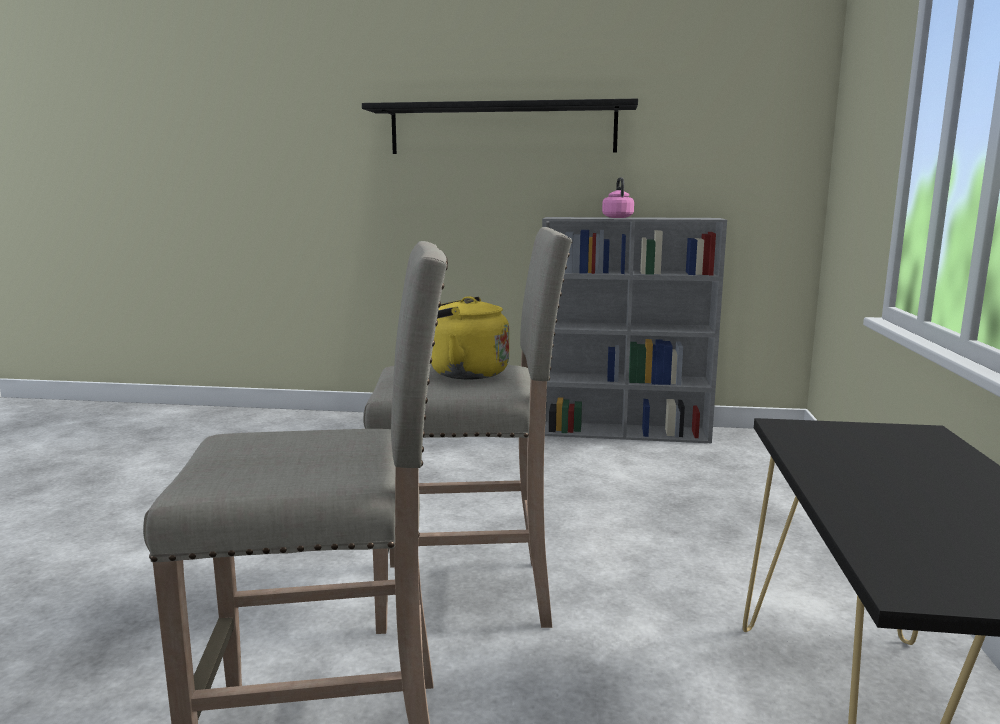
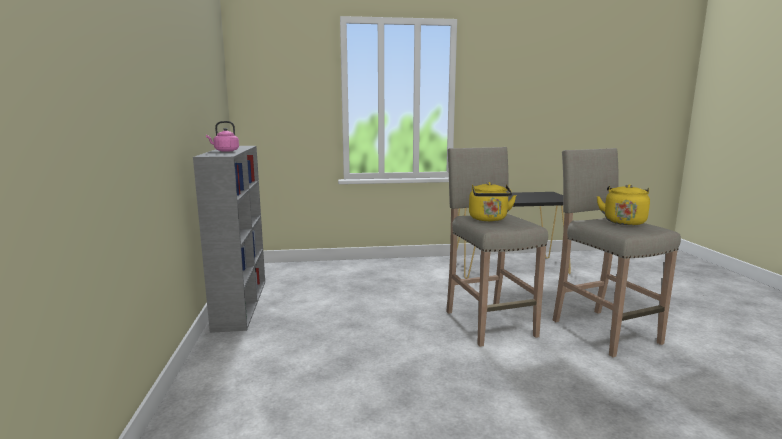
camera: 105 degrees left, 0 degrees up
black shelf [362,99,638,154] -> none
none -> yellow kettle [597,184,650,225]

